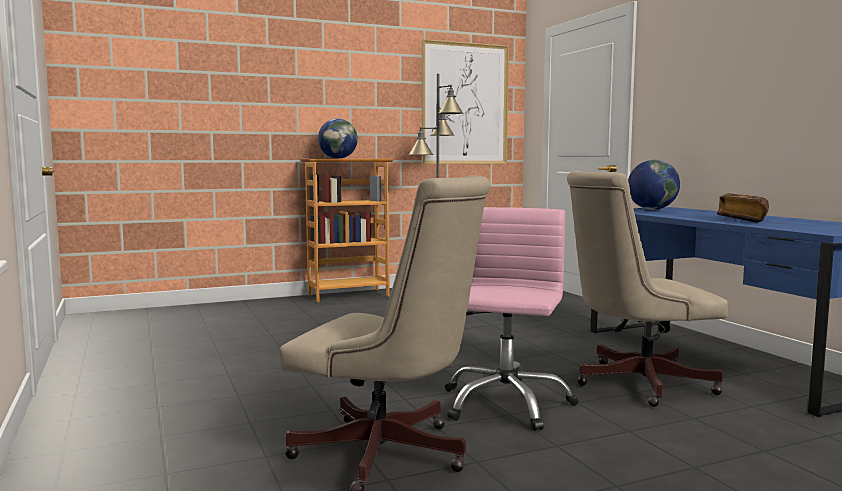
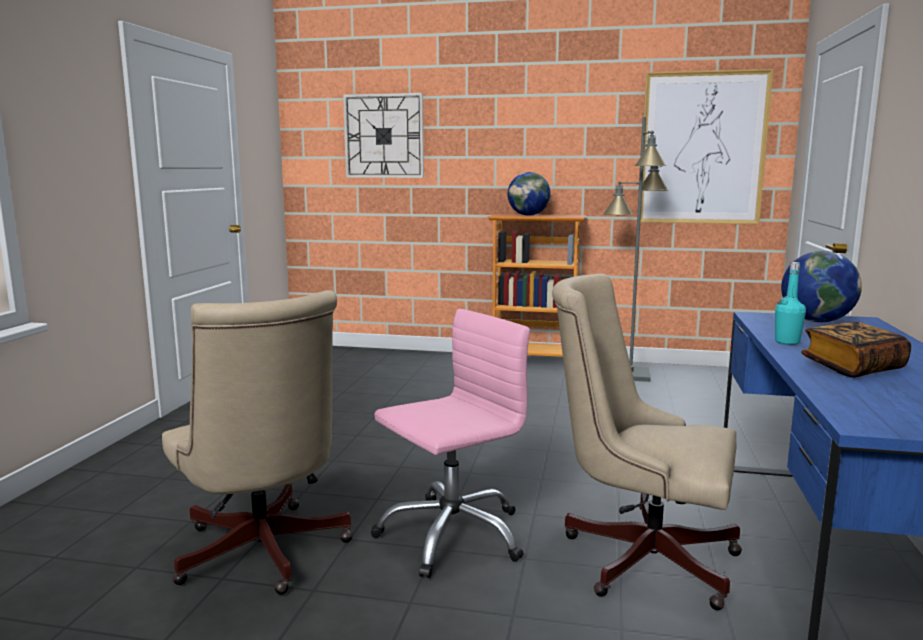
camera: 35 degrees right, 5 degrees up
none -> wall clock [343,93,424,178]
none -> turquoise bottle [775,262,806,345]

